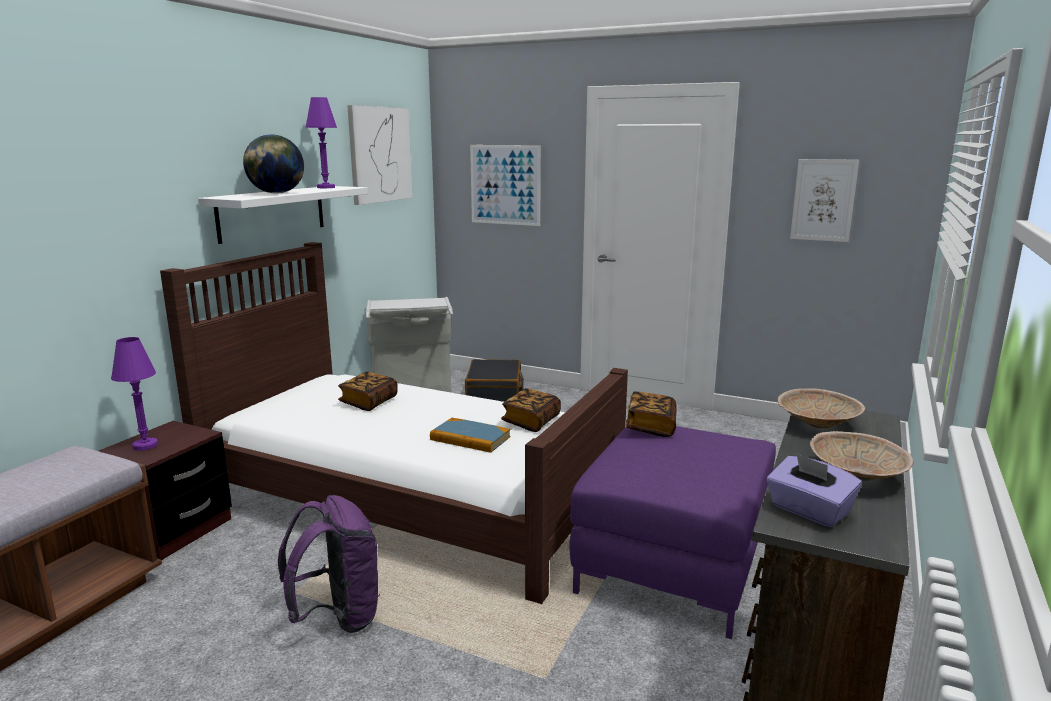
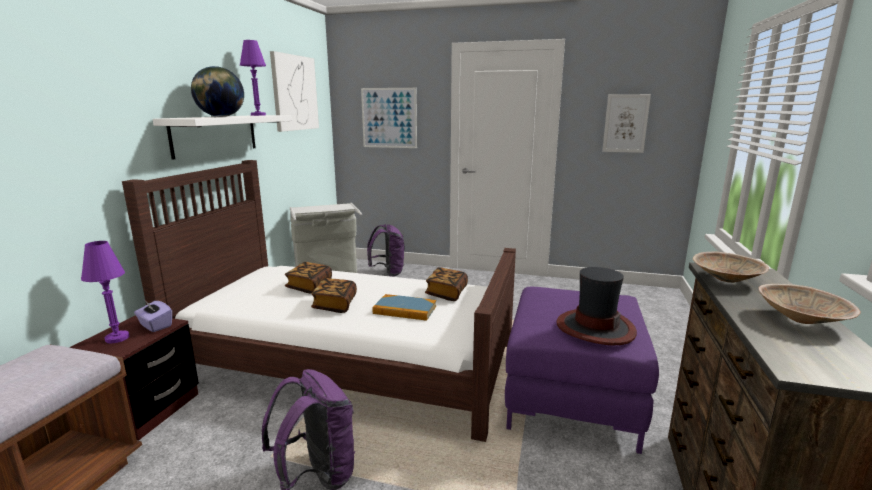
camera: 10 degrees left, 0 degrees up
black suitcase [465,359,524,402] -> purple backpack [367,224,404,277]
book [626,391,677,437] -> book moved to [311,278,357,313]
purple tissue box [767,453,862,527] -> purple tissue box moved to [134,301,172,332]
none -> hat [556,267,637,345]

